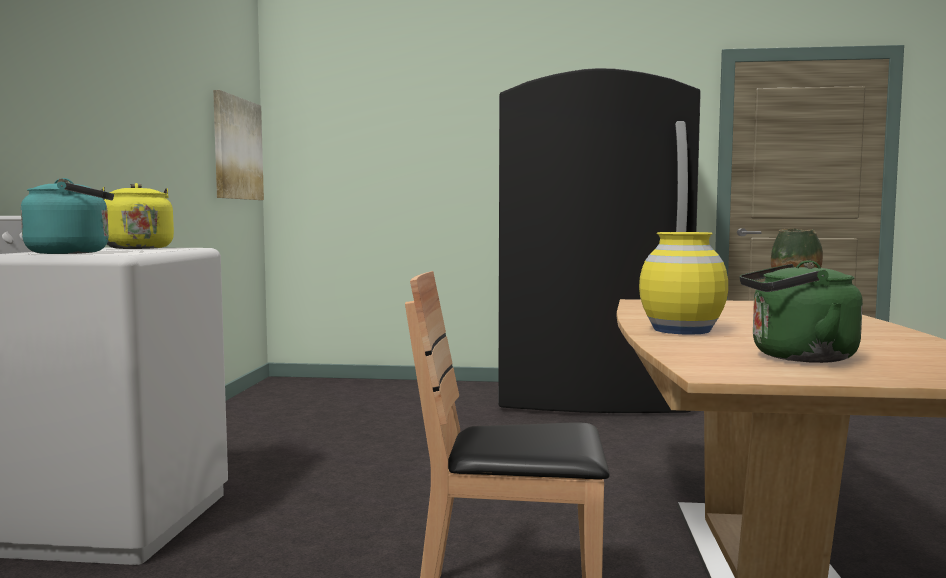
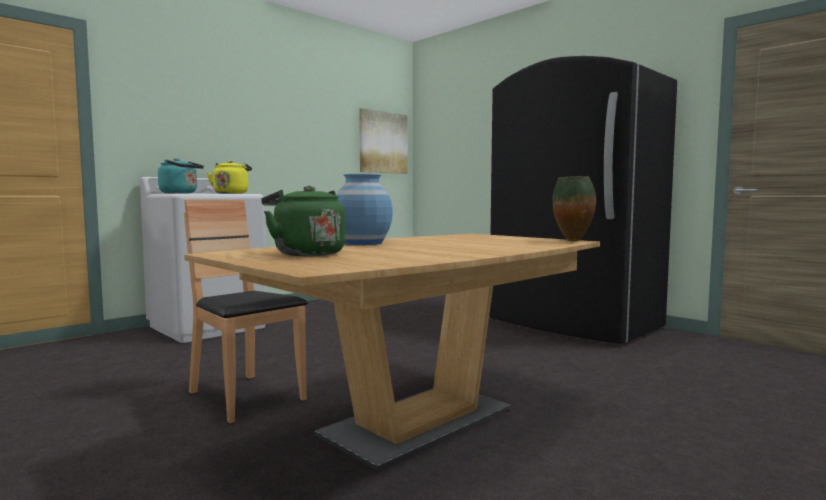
camera: 40 degrees right, 0 degrees up
yellow vase [639,232,728,335] -> blue vase [336,174,393,245]

